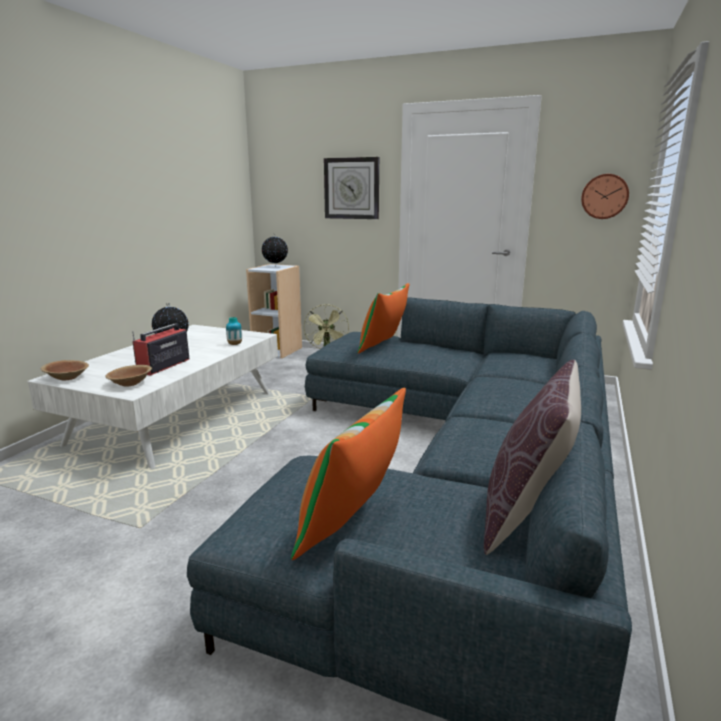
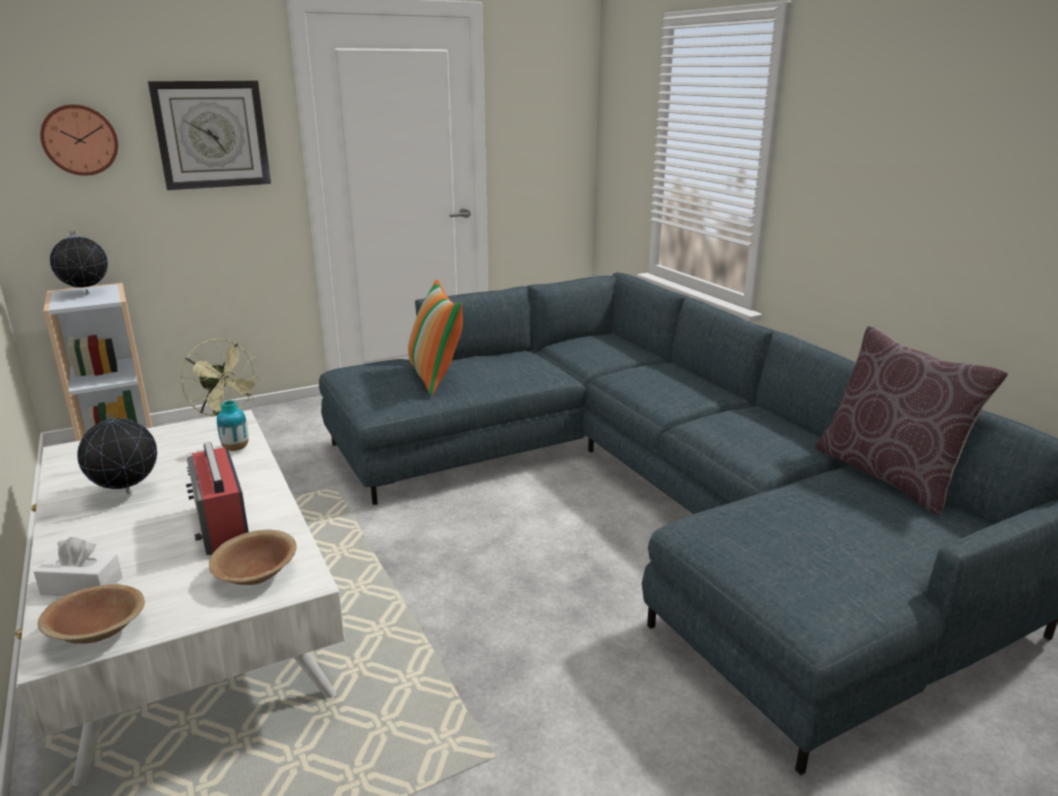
camera: 50 degrees left, 5 degrees up
pillow [291,387,406,560] -> none
wall clock [581,174,629,219] -> wall clock moved to [40,104,118,176]
none -> white tissue box [33,537,122,596]

